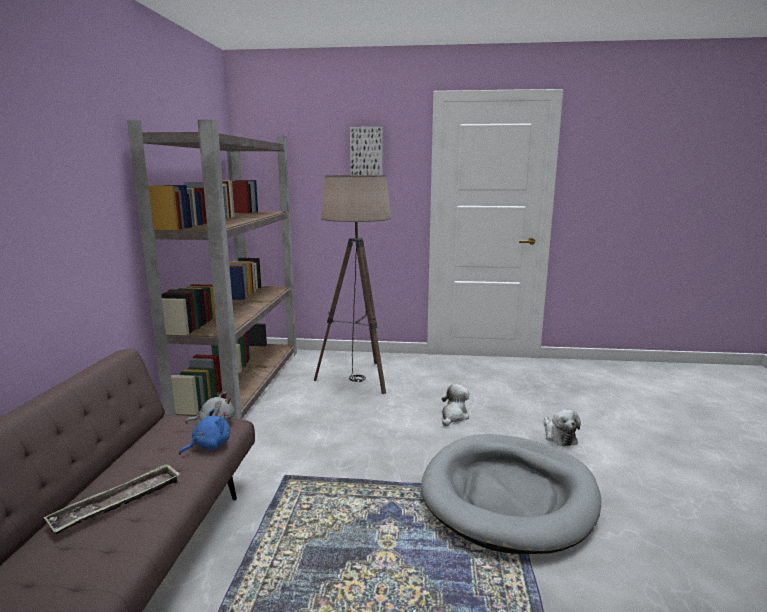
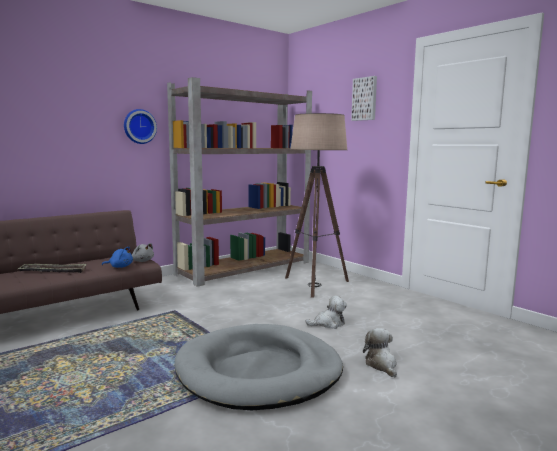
camera: 45 degrees right, 5 degrees down
plush toy [544,409,581,446] -> plush toy turned 135 degrees clockwise [363,328,397,378]
none -> wall clock [124,109,157,144]

